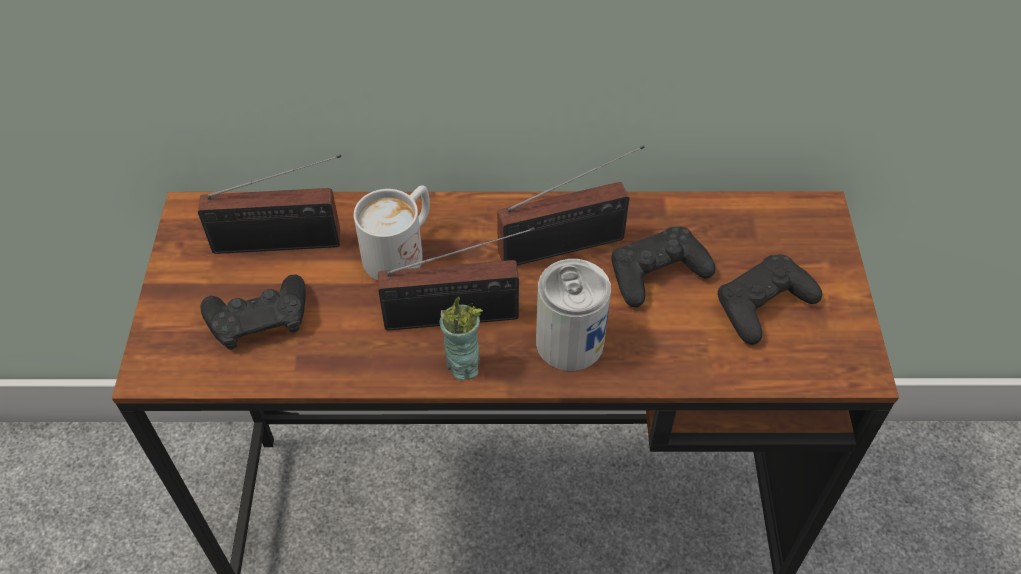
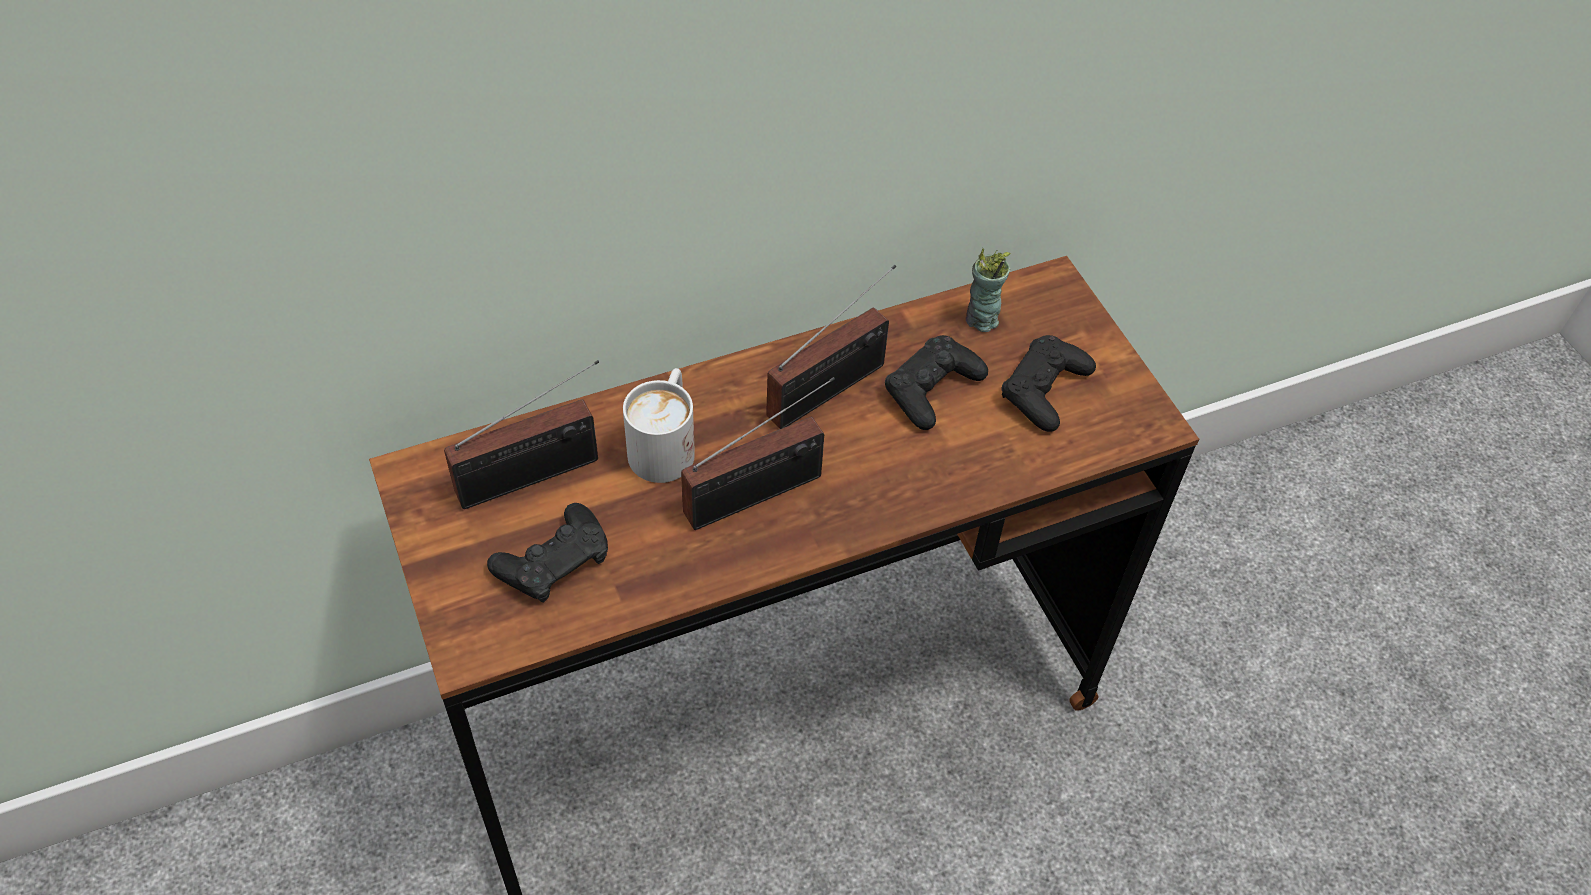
camera: 25 degrees left, 0 degrees up
cup [440,297,483,381] -> cup moved to [966,248,1010,332]
can [536,259,611,371] -> none

